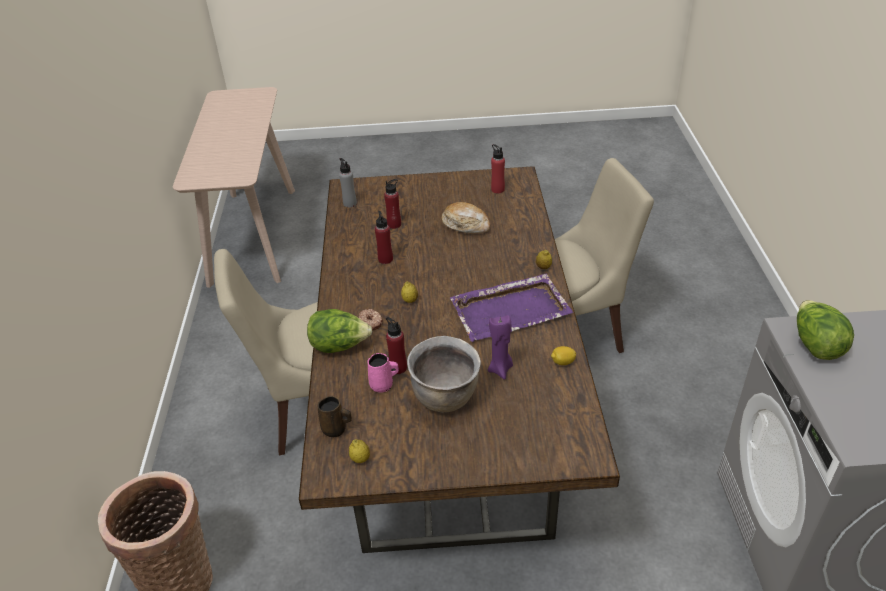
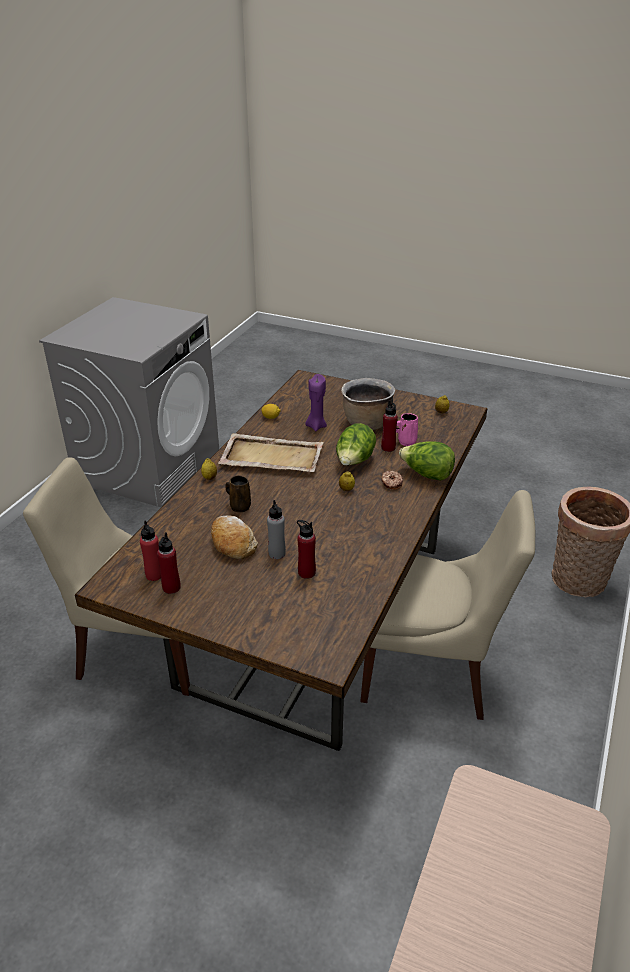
camera: 155 degrees left, 5 degrees down
brown mug [318,396,352,437] -> brown mug moved to [225,475,251,512]
grey bottle [339,158,357,207] -> grey bottle moved to [267,500,286,559]
red bottle [375,211,393,264] -> red bottle moved to [157,532,181,594]
purple tray [450,274,573,342] -> beige tray [218,433,323,472]
lettuce [797,300,854,360] -> lettuce moved to [336,423,376,466]

